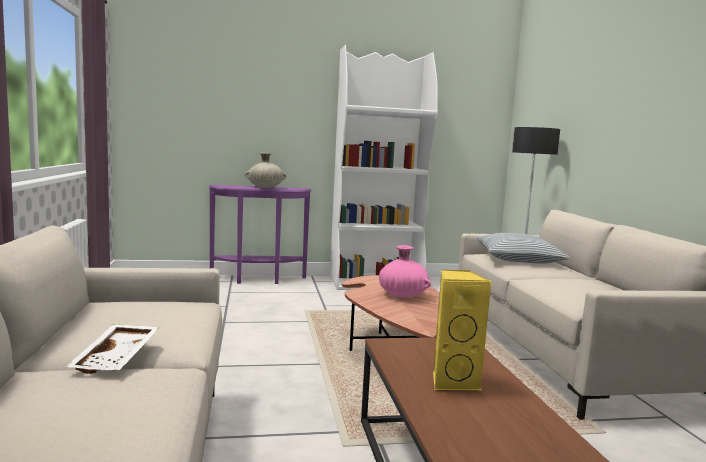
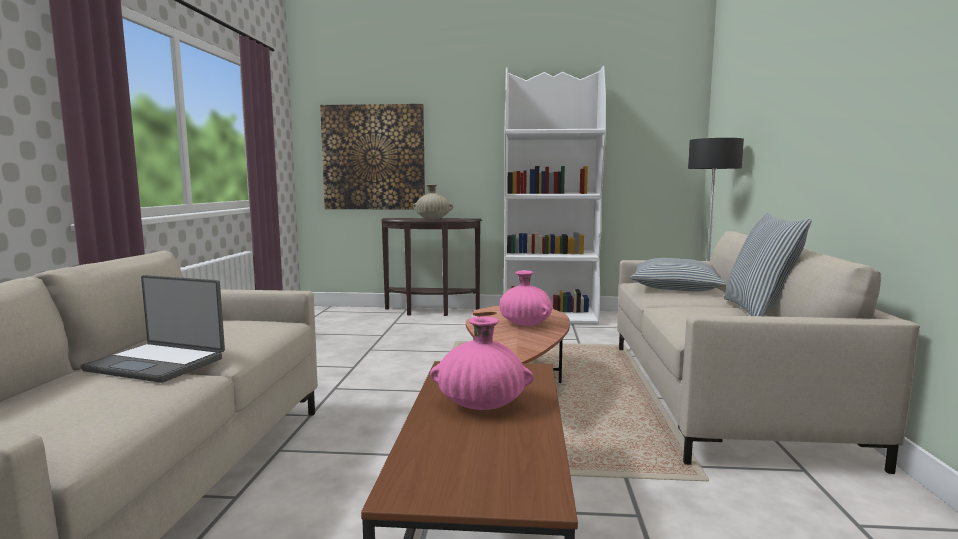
camera: 15 degrees right, 0 degrees up
white tray [66,324,159,374] -> laptop [80,275,225,383]
purple console table [208,185,311,284] -> brown console table [381,218,482,316]
yellow speaker [433,270,491,391] -> pink vase [430,316,534,410]
none -> picture [320,104,425,210]
none -> pillow [724,213,812,316]

